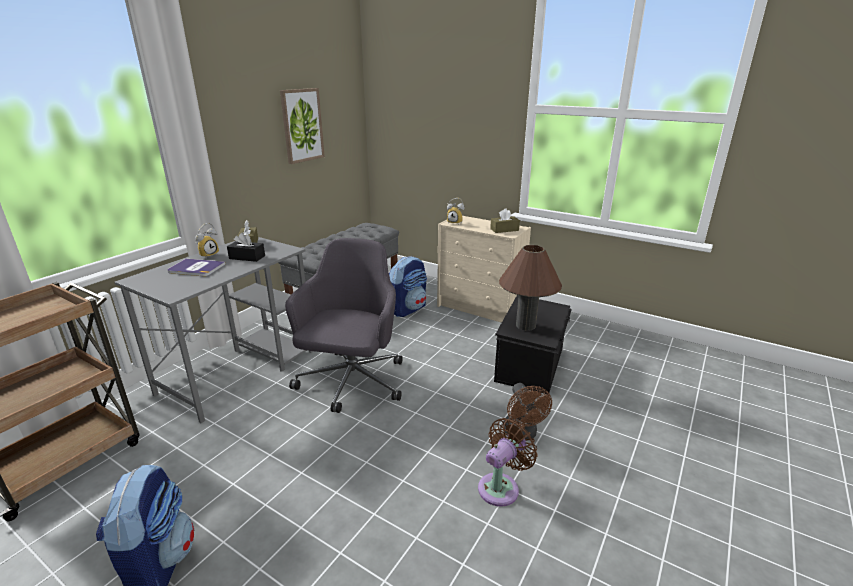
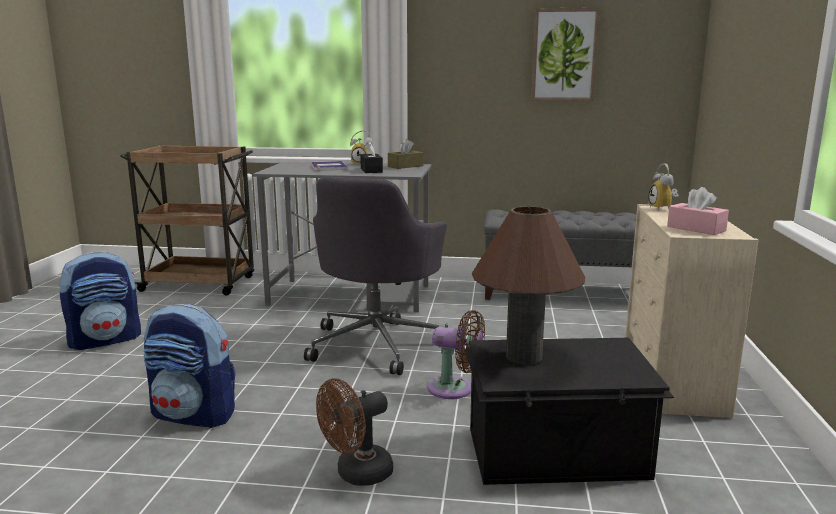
camera: 65 degrees right, 10 degrees down
grey office chair [285,238,403,413] -> grey office chair turned 120 degrees clockwise [304,177,447,375]
backpack [389,256,427,317] -> backpack moved to [144,304,236,428]
brown fan [478,418,537,507] -> brown fan moved to [427,310,485,399]
brown tissue box [490,208,520,233] -> pink tissue box [667,187,729,235]

